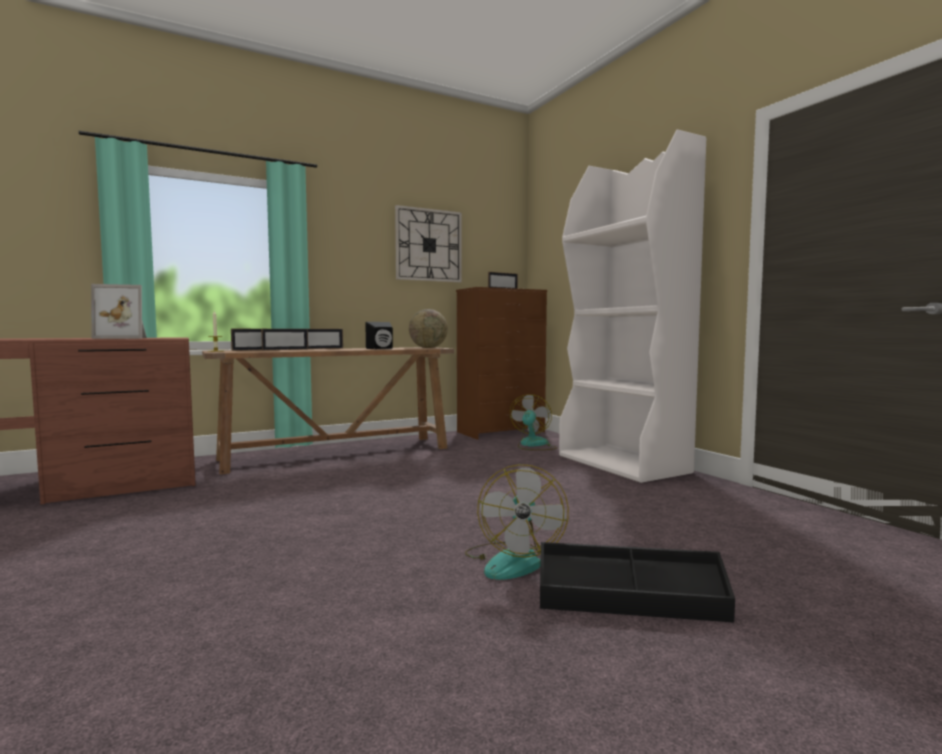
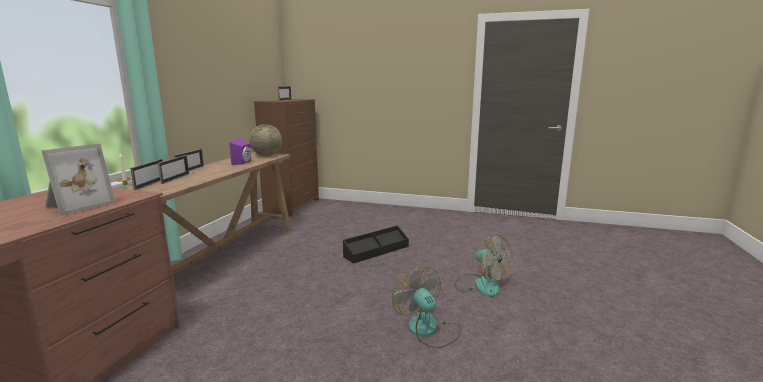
camera: 45 degrees left, 10 degrees up
black speaker [365,322,393,349] -> purple speaker [229,139,251,165]
wall clock [395,205,462,282] -> none
fan [510,394,558,450] -> fan moved to [392,267,462,348]
black storage box [540,542,735,622] -> black storage box moved to [343,225,409,264]
white bookcase [559,129,706,483] -> none

